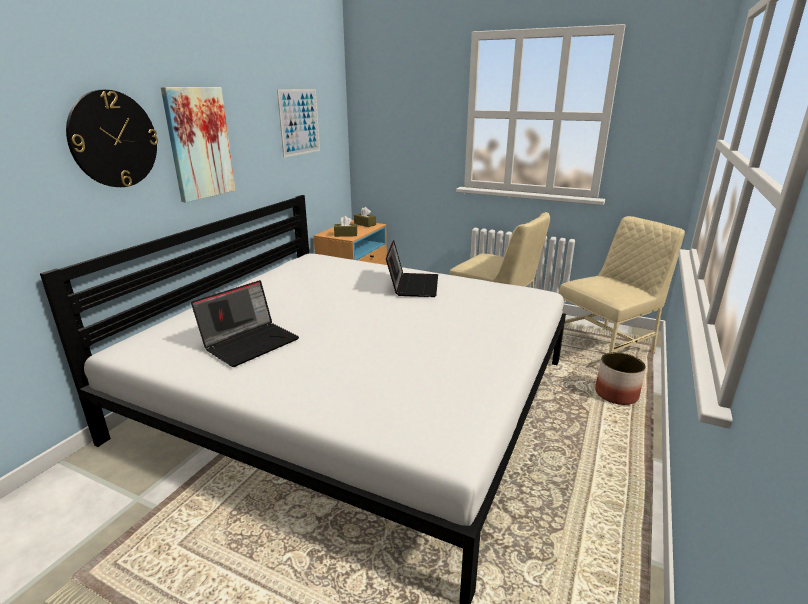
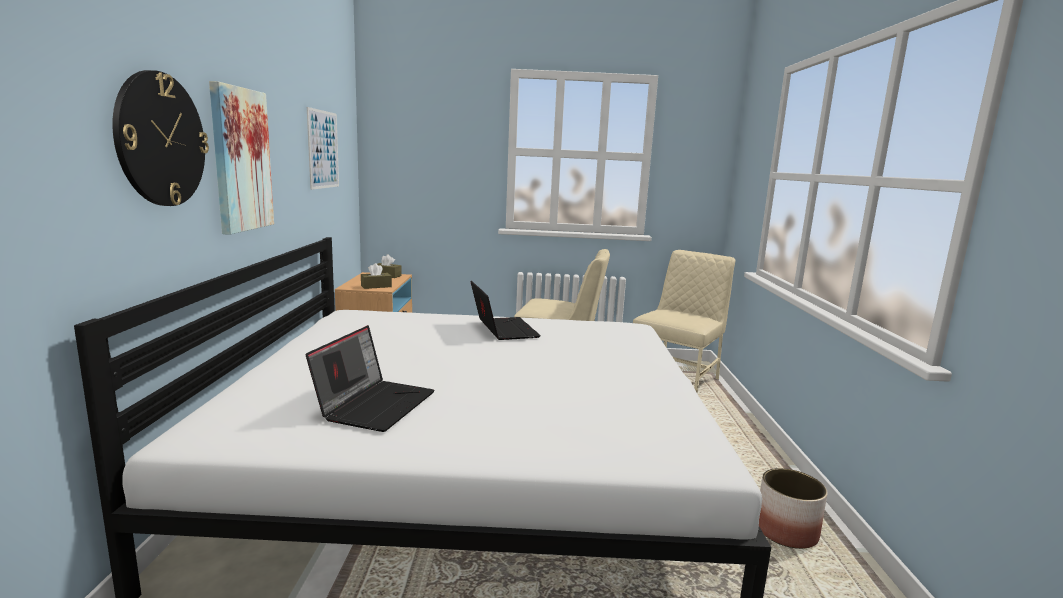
camera: 25 degrees left, 10 degrees down
planter [595,352,646,405] -> planter moved to [759,468,828,549]

